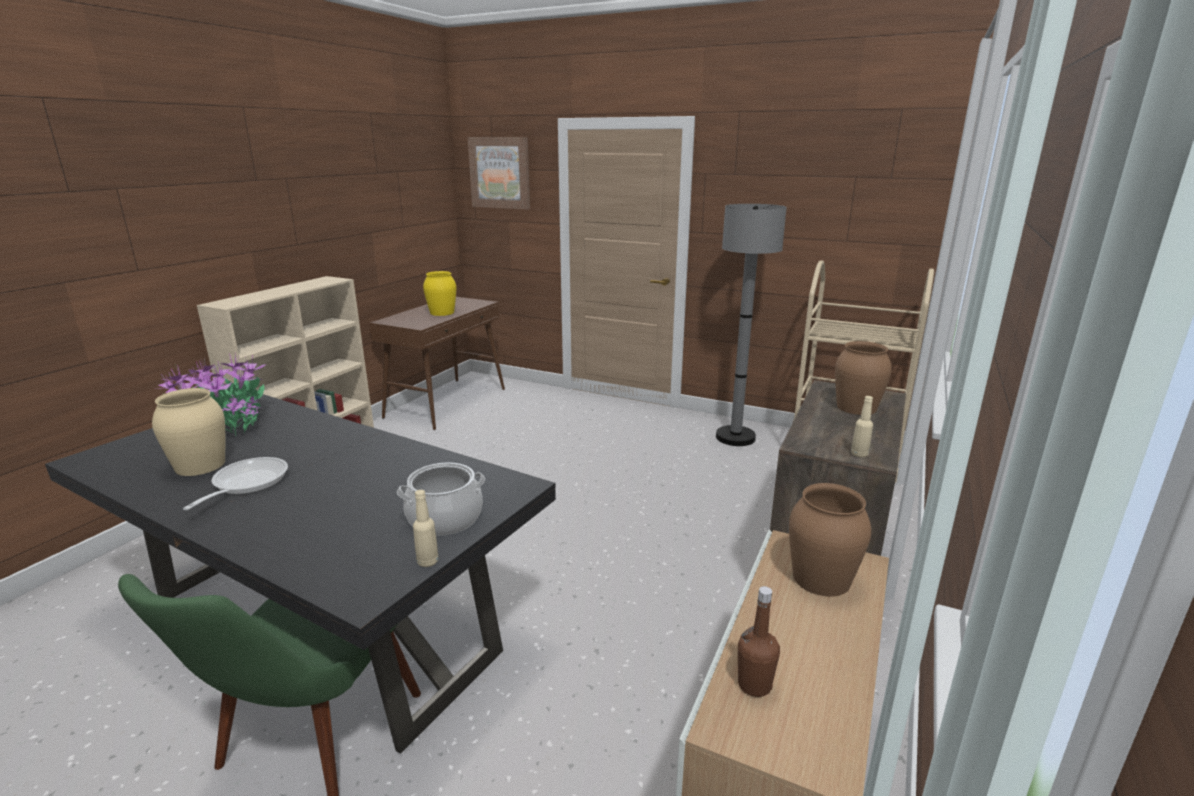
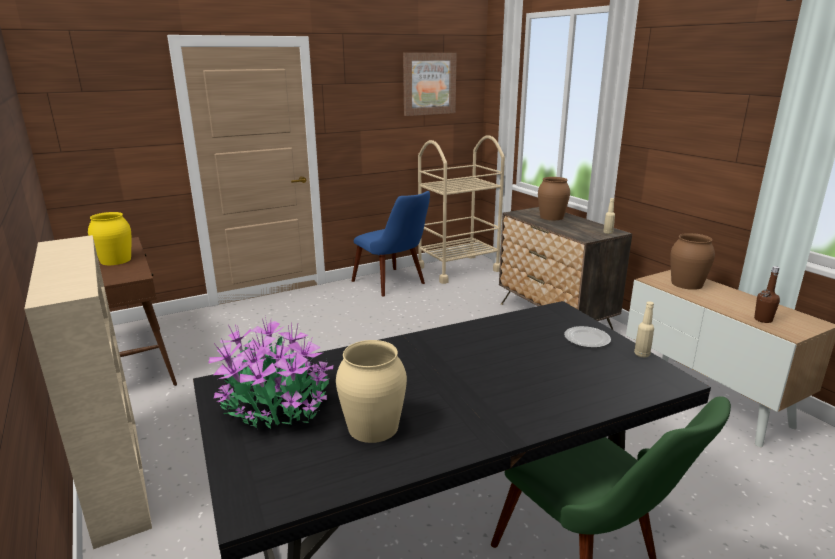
camera: 55 degrees left, 0 degrees up
frying pan [183,457,288,510] -> none
cooking pot [397,463,485,536] -> plate [564,326,611,348]
picture [468,137,530,210] -> picture moved to [403,53,457,116]
grey floor lamp [716,204,787,446] -> blue chair [352,191,430,297]

